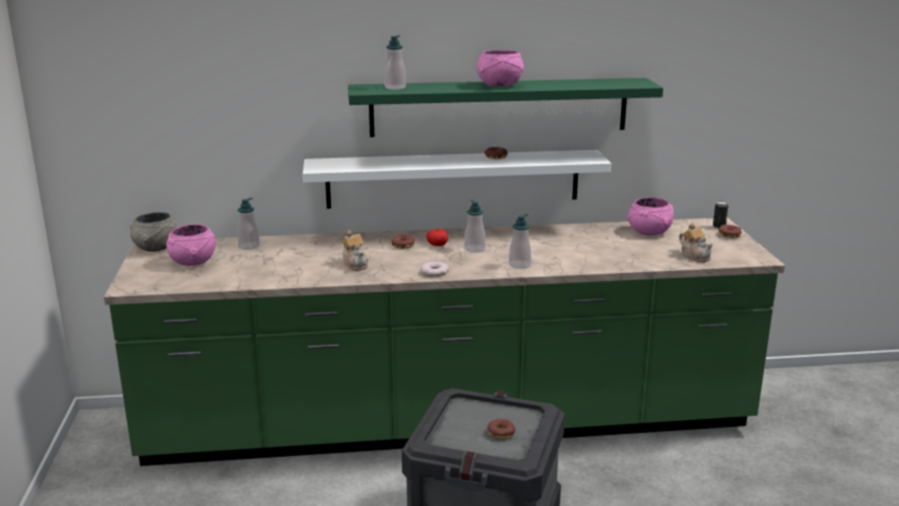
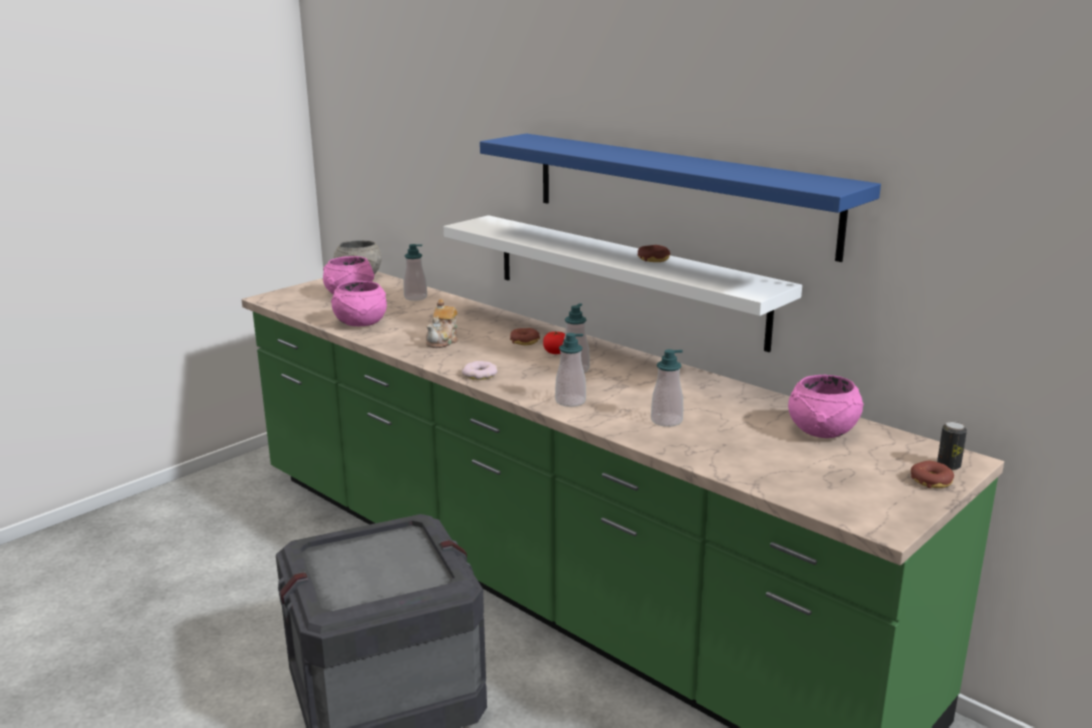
camera: 50 degrees right, 0 degrees up
green shelf [348,78,663,137] -> blue shelf [480,133,881,262]
soap dispenser [384,35,406,90] -> soap dispenser moved to [651,349,683,427]
pink bowl [477,50,524,87] -> pink bowl moved to [331,281,387,326]
donut [487,419,516,439] -> none
teapot [679,223,713,262] -> none

